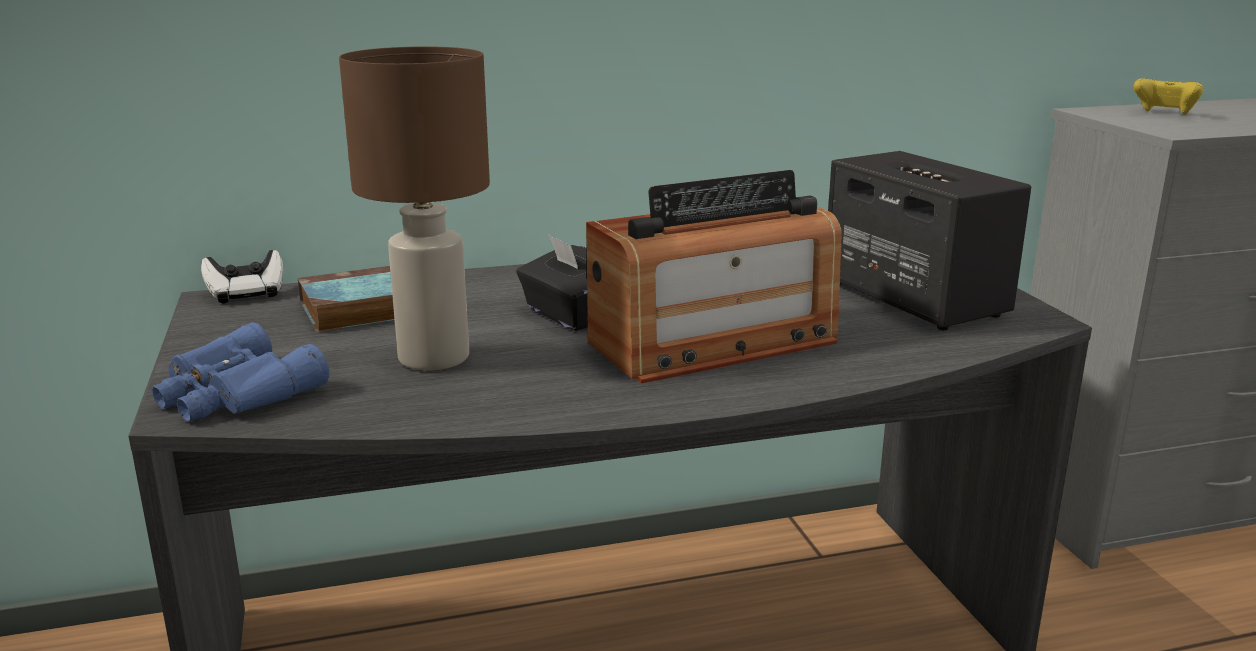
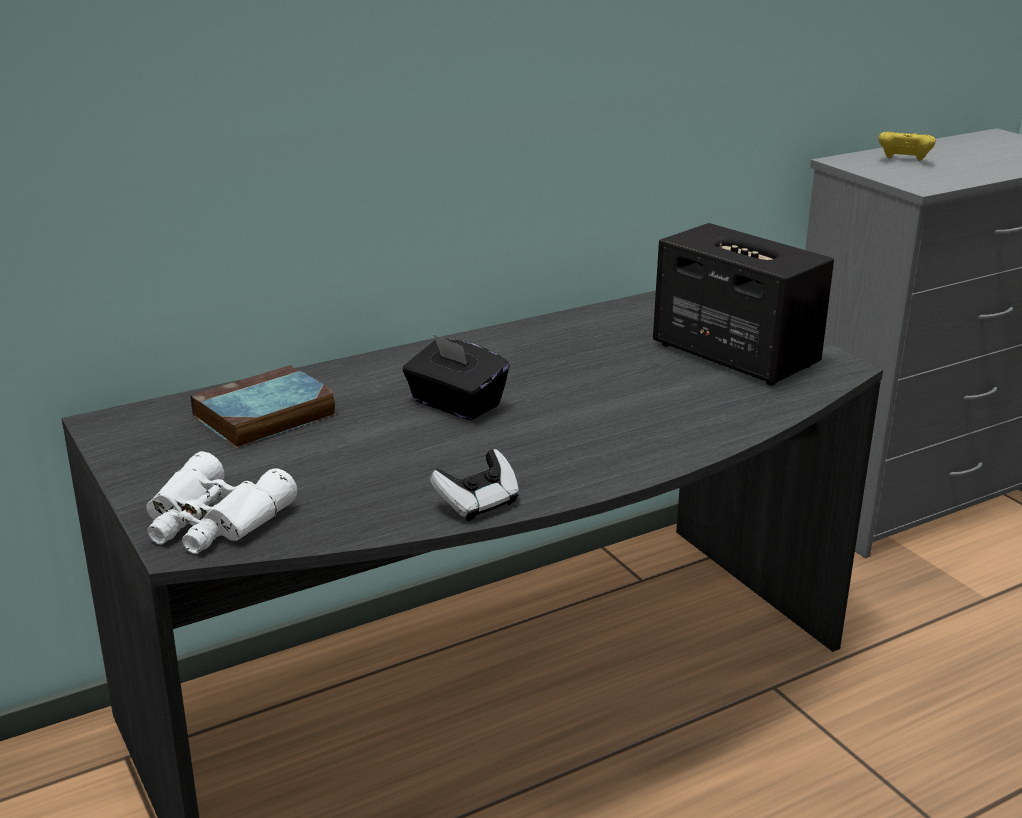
camera: 15 degrees left, 5 degrees up
blue binoculars [152,322,329,422] -> white binoculars [147,451,297,554]
game controller [201,250,283,303] -> game controller moved to [430,449,519,521]
brown table lamp [339,46,490,370] -> none
radio [586,170,842,384] -> none

